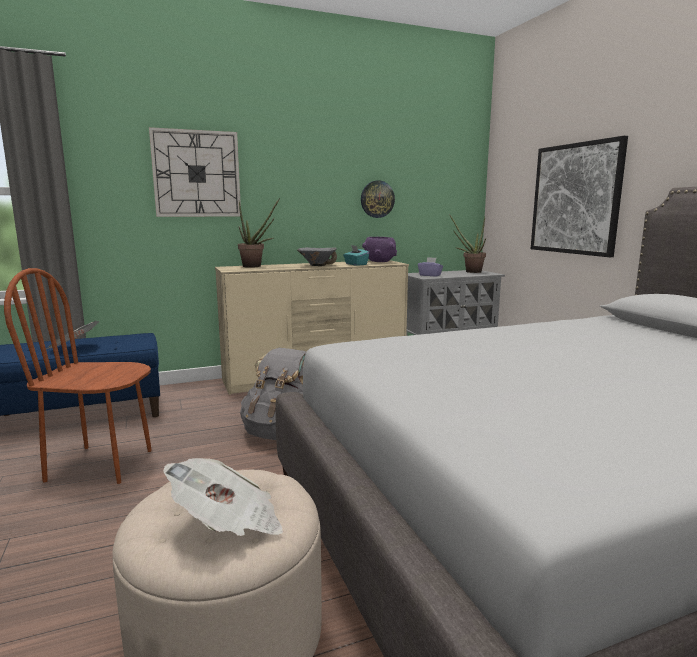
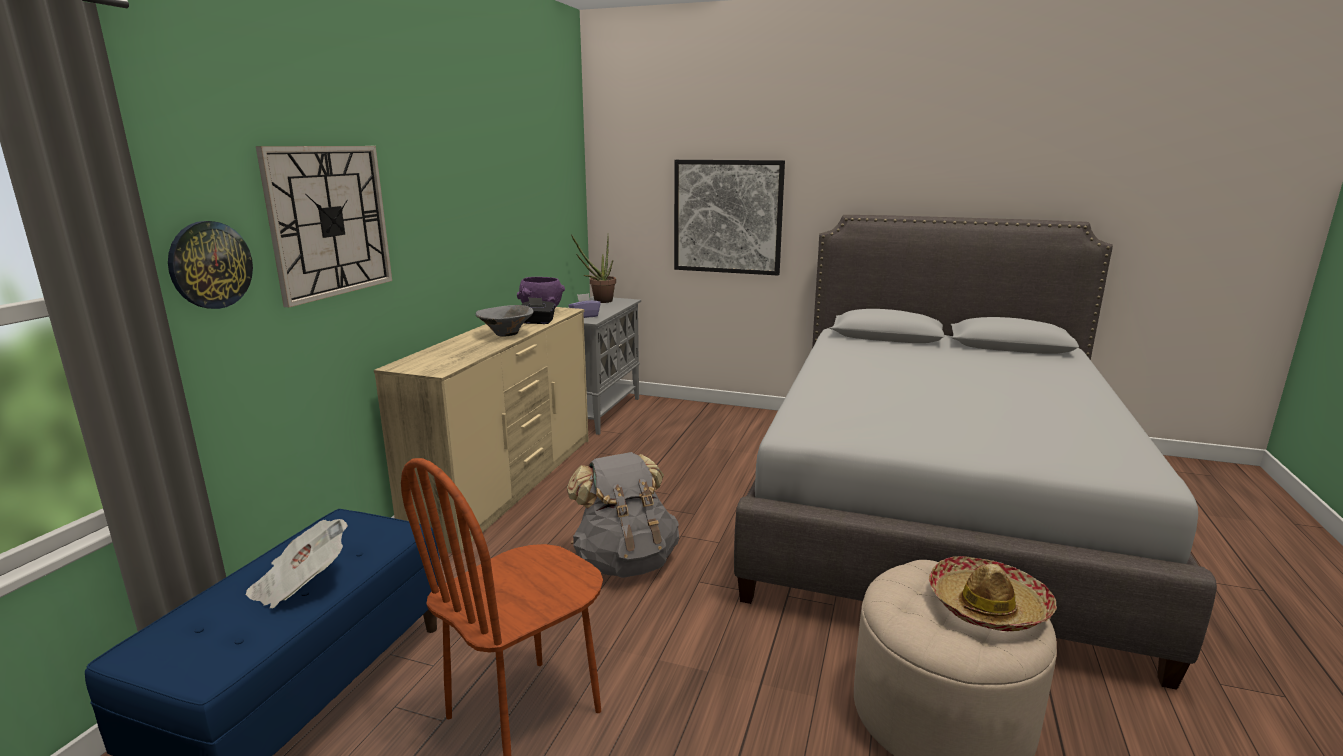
camera: 50 degrees left, 5 degrees up
newspaper [163,458,284,536] -> hat [929,556,1057,631]
potted plant [238,198,280,268] -> none
turquoise tissue box [343,245,369,266] -> black tissue box [522,297,555,324]
wall clock [361,181,395,218] -> wall clock moved to [168,221,253,309]

